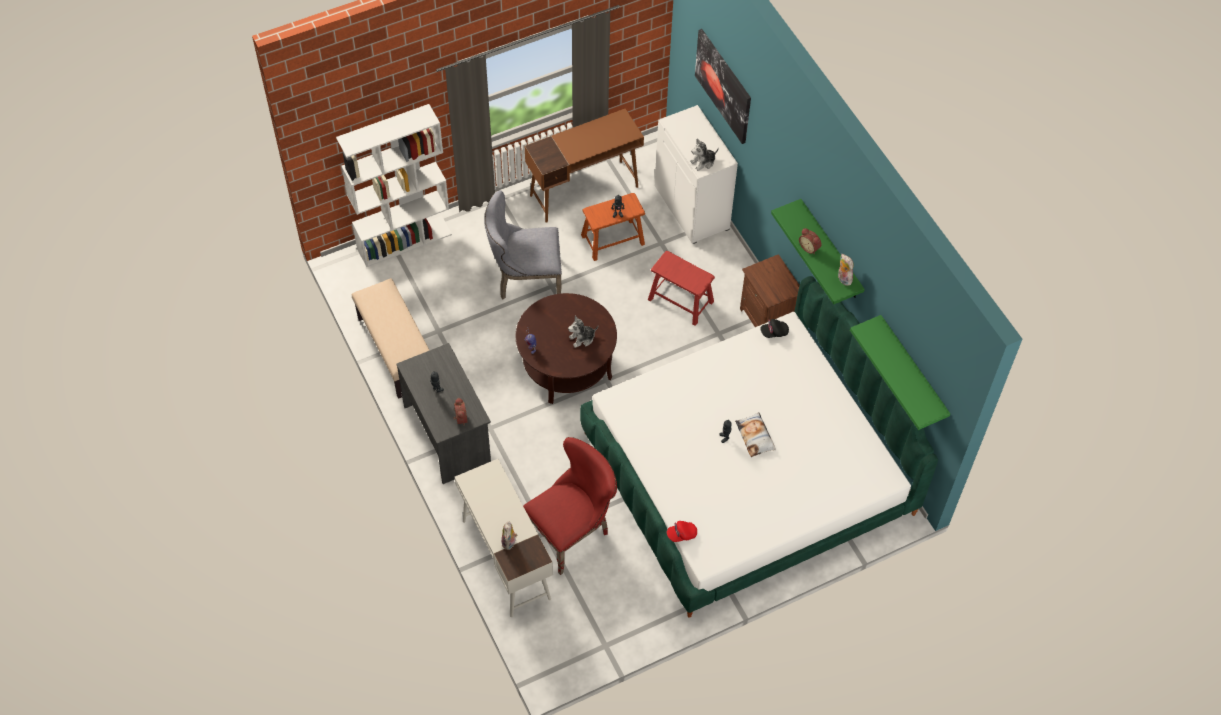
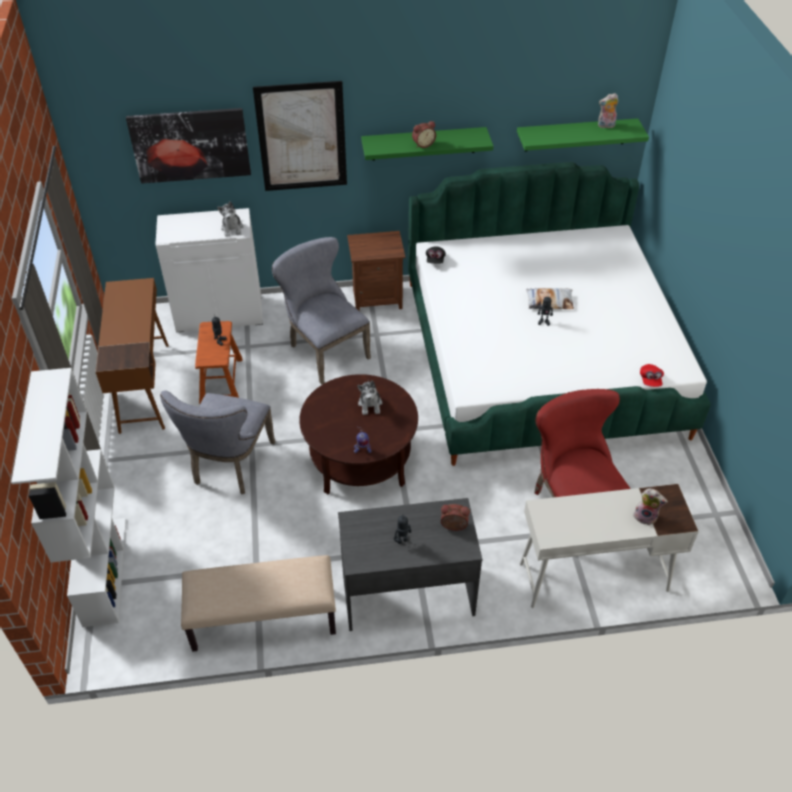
camera: 70 degrees left, 10 degrees down
red stool [648,251,715,326] -> grey chair [272,237,371,385]
plush toy [838,254,854,286] -> plush toy moved to [598,93,619,128]
none -> picture [253,81,347,191]

